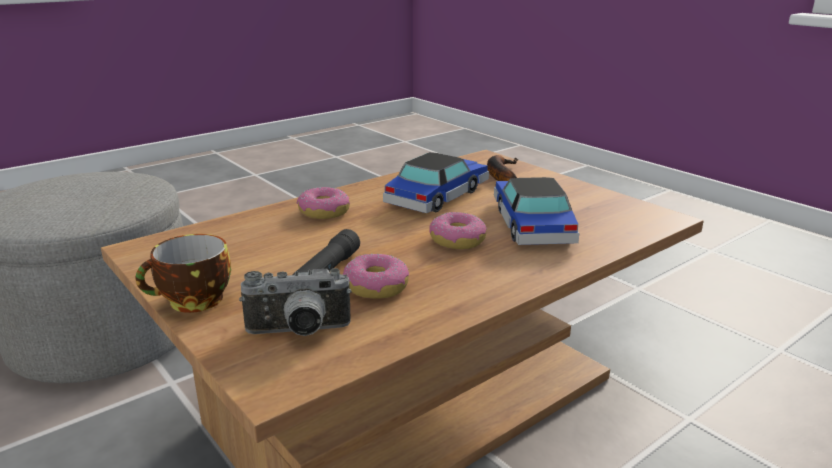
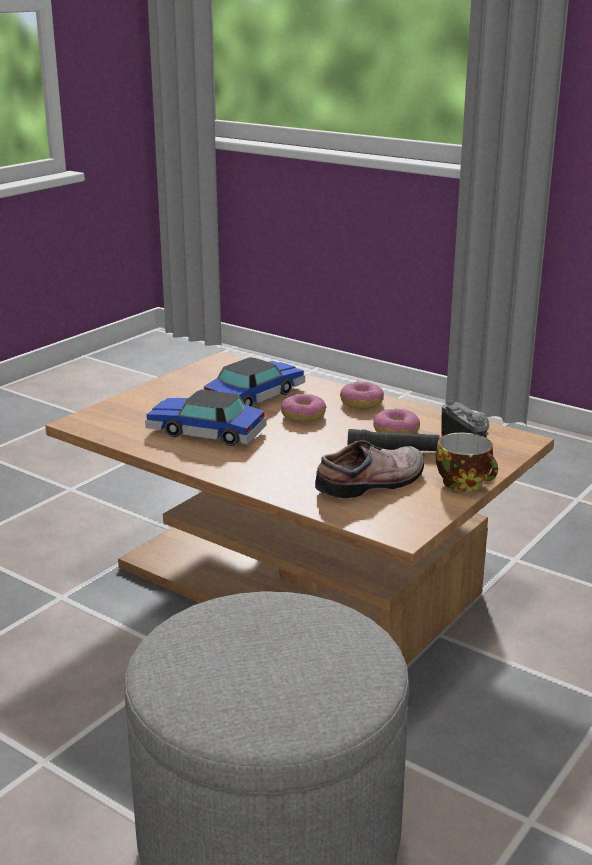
camera: 105 degrees left, 0 degrees up
donut [297,187,350,219] -> donut moved to [340,382,384,409]
banana [487,155,518,181] -> none
toy car [494,177,579,245] -> toy car turned 150 degrees clockwise [204,357,305,407]
none -> shoe [315,441,424,498]

